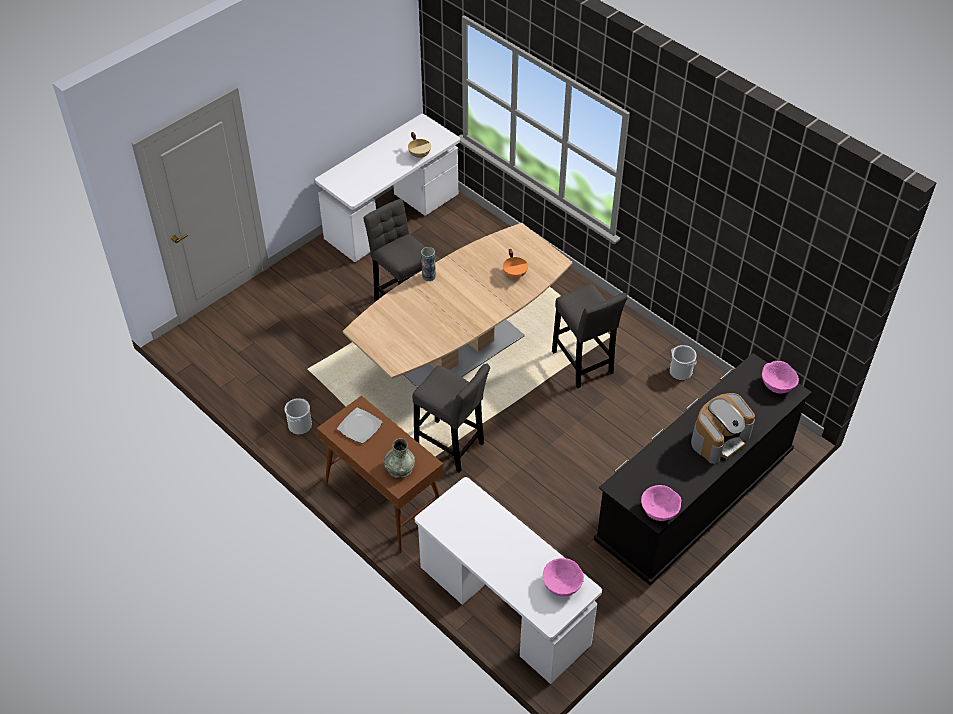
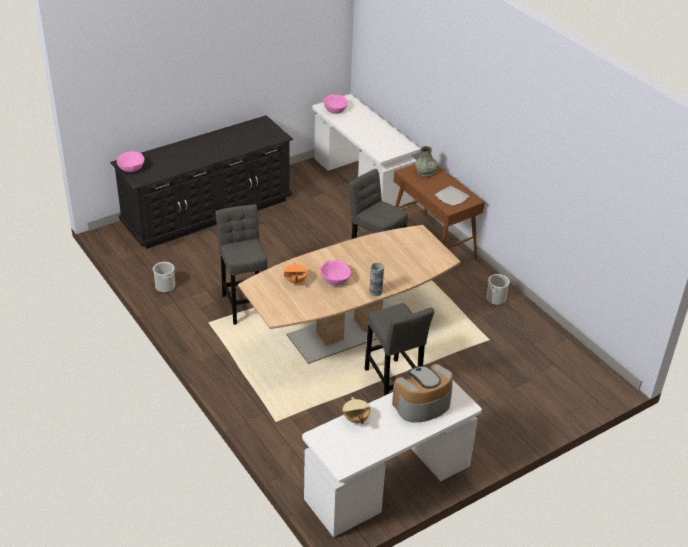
camera: 170 degrees left, 10 degrees down
pink bowl [641,485,682,521] -> pink bowl moved to [320,260,351,286]
coffee machine [691,393,755,464] -> coffee machine moved to [392,364,453,423]

